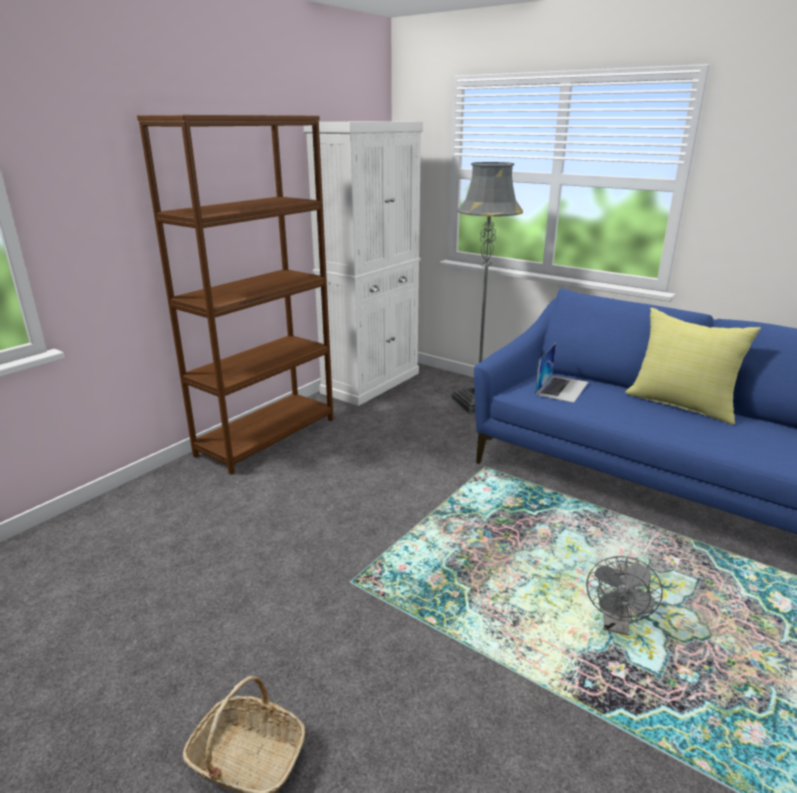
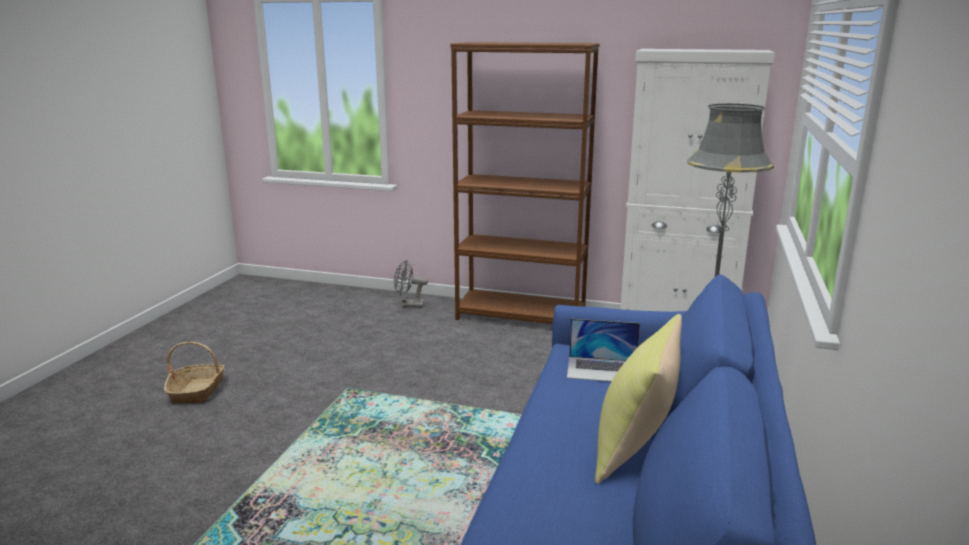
camera: 70 degrees right, 5 degrees down
grey fan [586,556,663,636] -> grey fan moved to [394,260,428,307]

